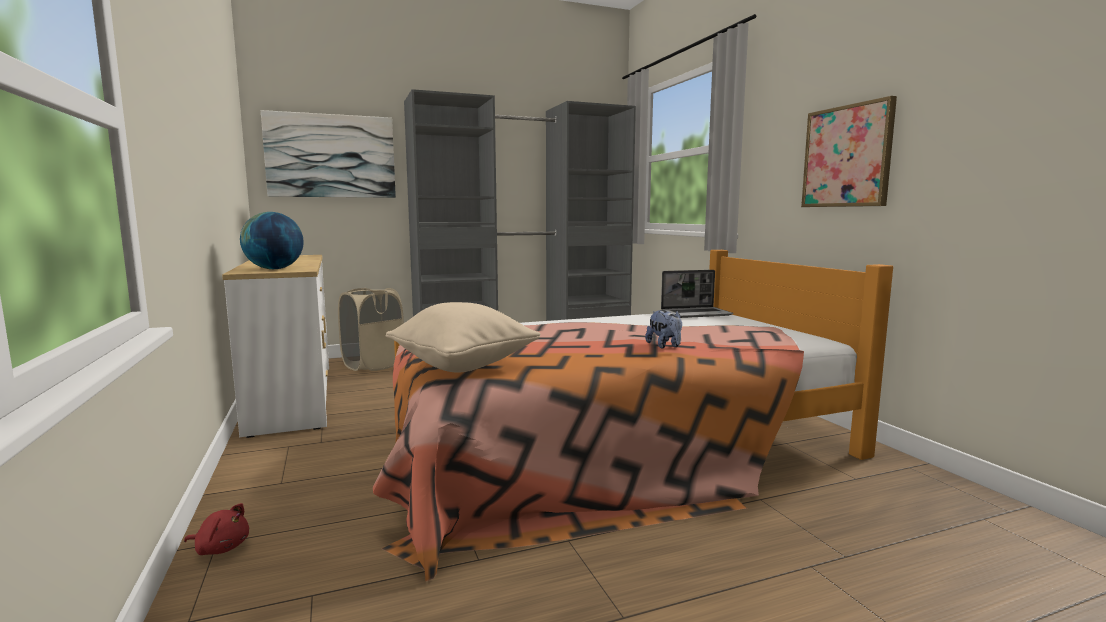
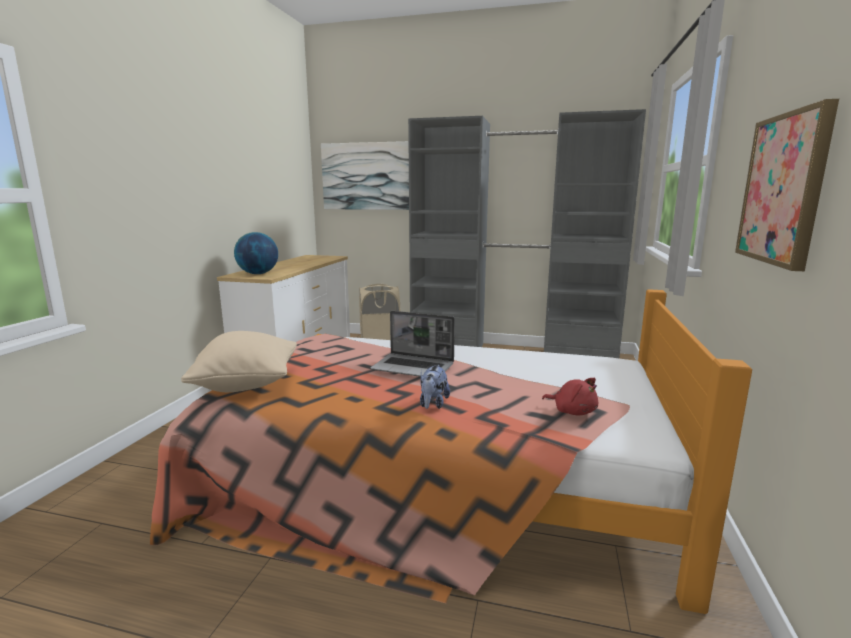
camera: 35 degrees right, 5 degrees up
red plush toy [184,503,249,555] -> red plush toy moved to [542,378,598,415]
laptop [661,270,733,318] -> laptop moved to [370,311,455,377]

